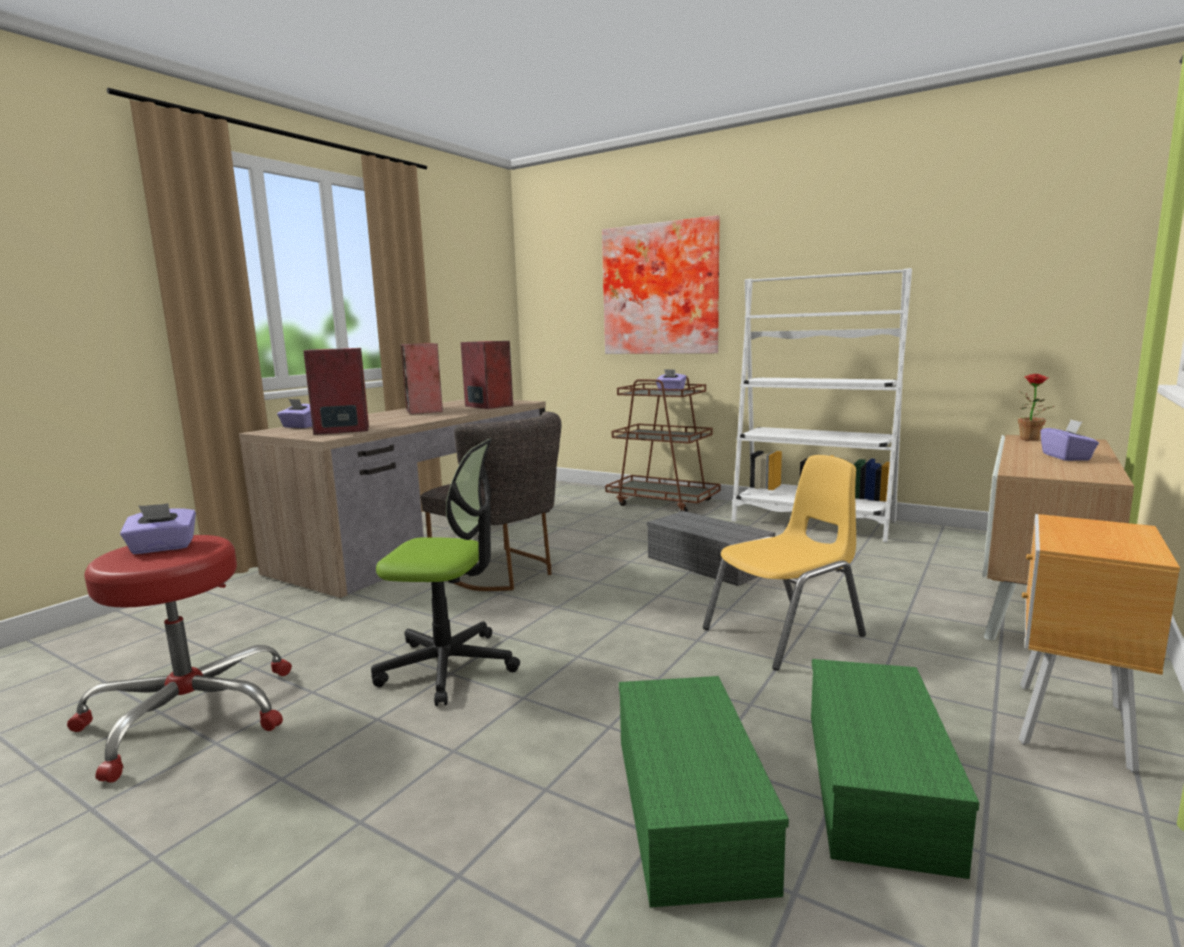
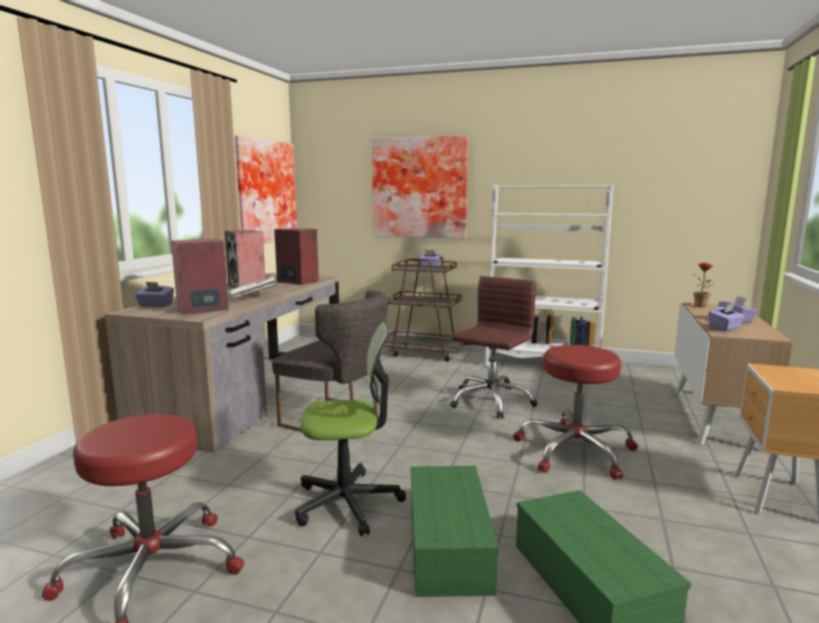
camera: 15 degrees left, 0 degrees up
purple tissue box [120,503,196,554] -> purple tissue box moved to [708,303,744,331]
grey storage box [646,511,775,586] -> brown office chair [450,276,538,419]
yellow chair [703,455,866,671] -> red stool [513,345,638,480]
green storage box [811,659,979,879] -> green storage box moved to [411,466,499,597]
none -> white book [230,277,278,299]
none -> picture [235,135,297,243]

